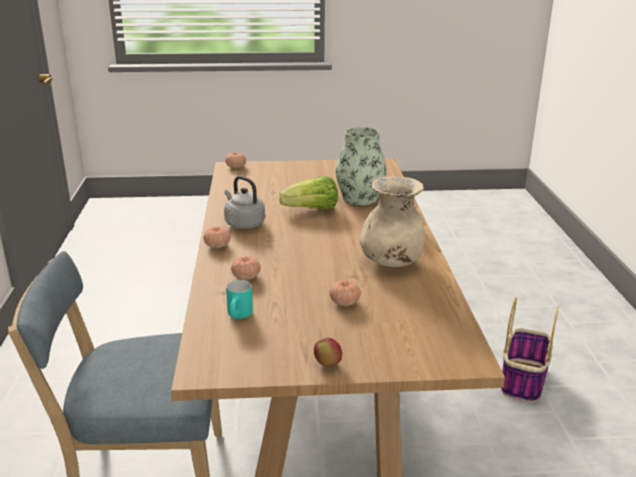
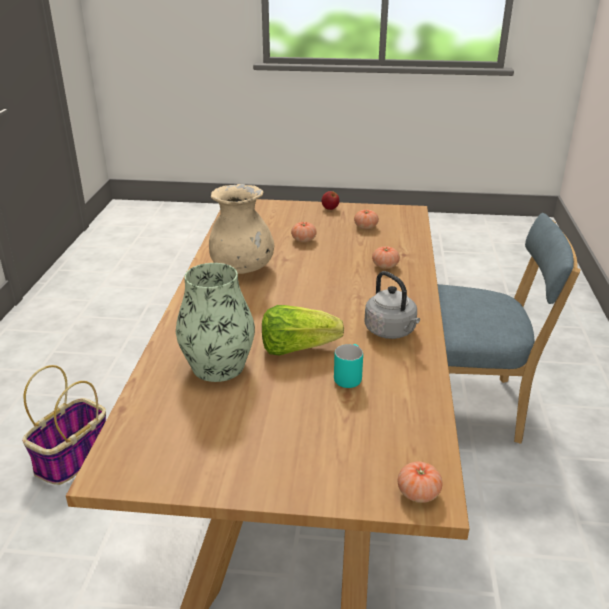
camera: 170 degrees left, 5 degrees up
tomato [203,227,230,248] -> tomato moved to [354,210,379,229]
turquoise mug [226,280,253,319] -> turquoise mug moved to [334,344,363,388]

